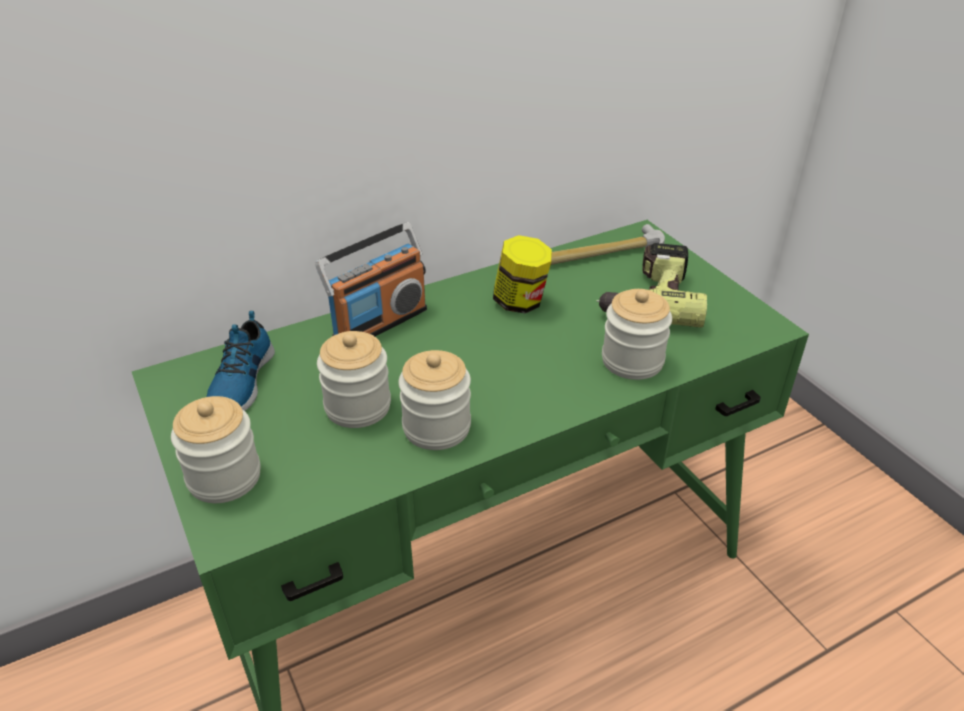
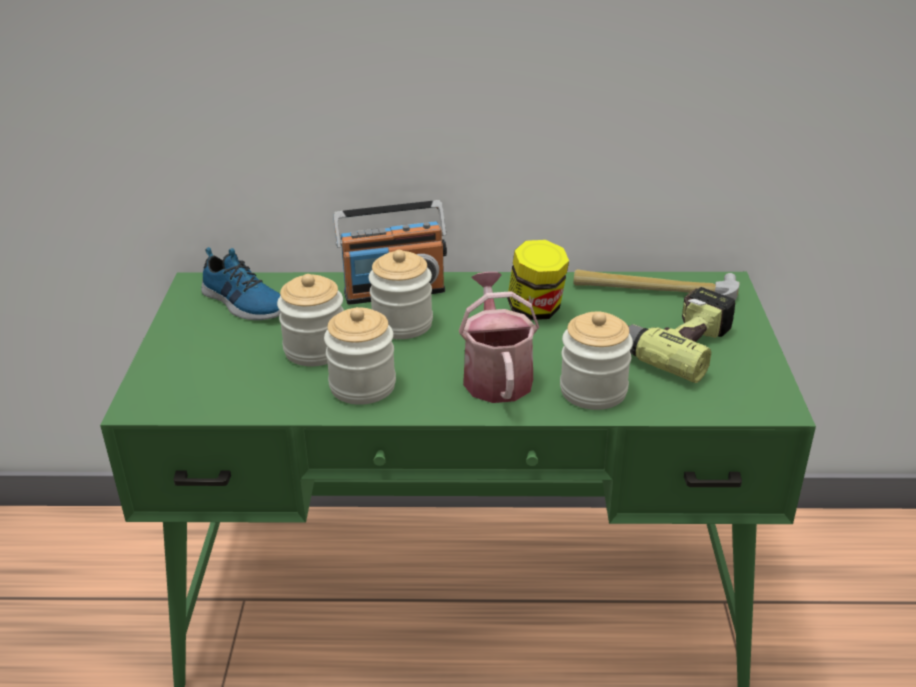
camera: 30 degrees right, 5 degrees down
jar [171,396,261,503] -> jar moved to [369,250,433,339]
shoe [207,311,275,411] -> shoe turned 90 degrees counterclockwise [201,247,281,320]
none -> watering can [459,272,539,403]

